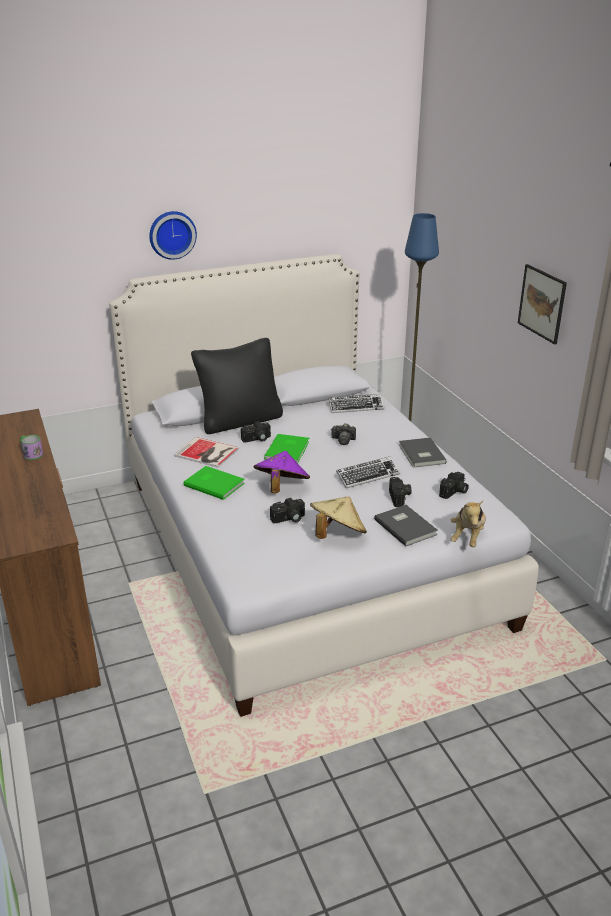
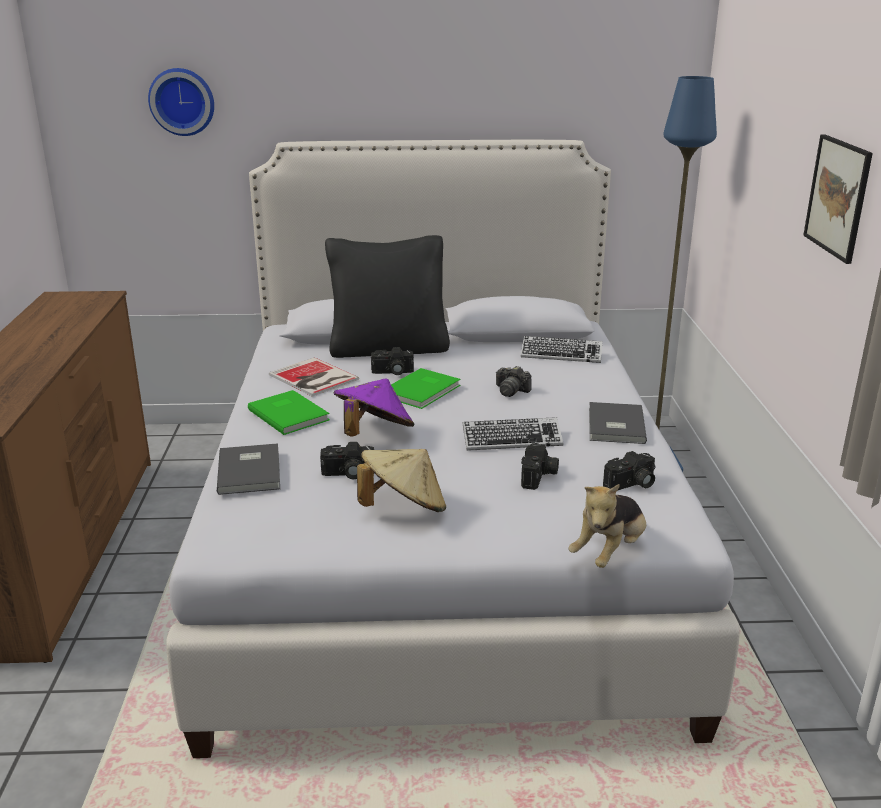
camera: 20 degrees right, 5 degrees down
mug [20,435,43,460] -> none
wall clock [149,211,197,260] -> wall clock moved to [148,68,214,136]
grey book [374,505,438,546] -> grey book moved to [217,443,280,495]

